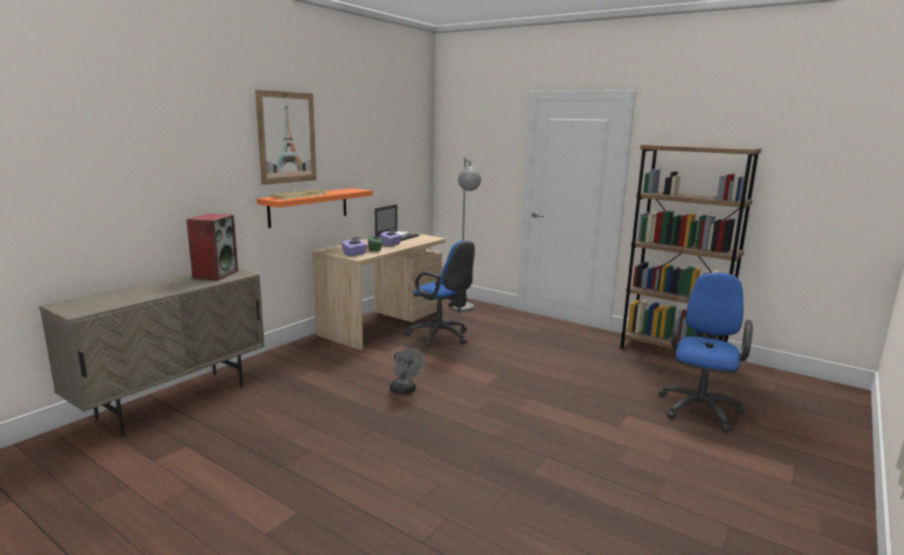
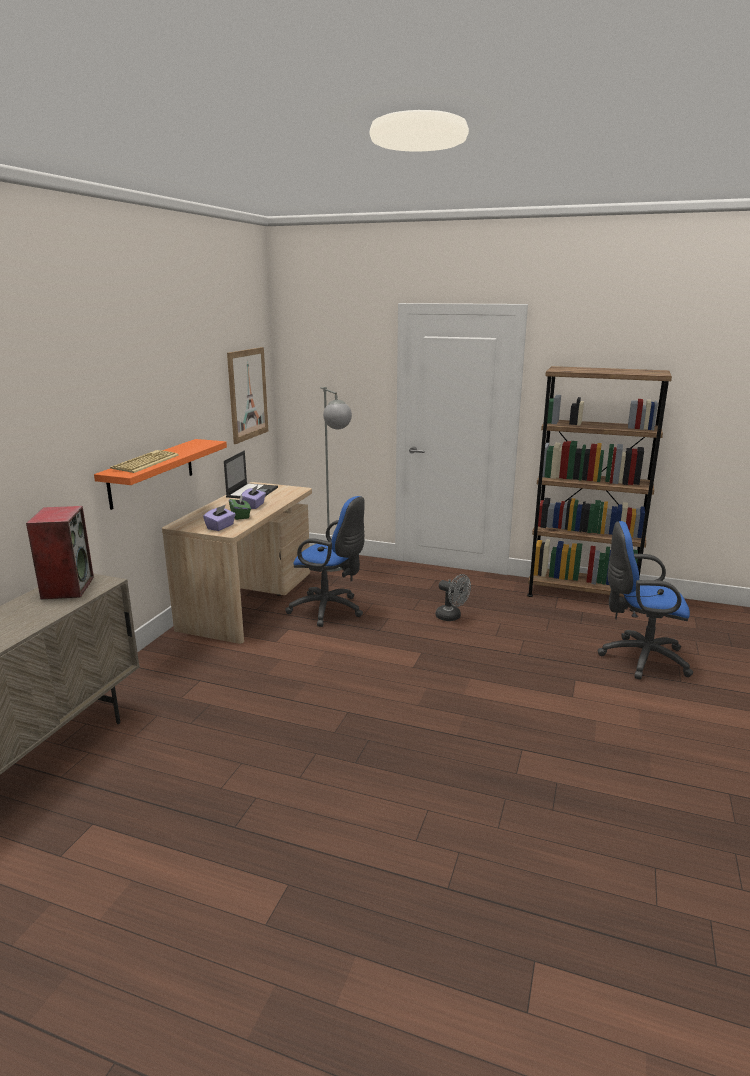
camera: 15 degrees left, 5 degrees up
picture [255,90,316,185] -> picture moved to [227,347,268,444]
grey fan [390,347,425,395] -> grey fan moved to [435,574,471,621]
blue office chair [659,273,753,432] -> blue office chair turned 90 degrees counterclockwise [598,521,693,680]

